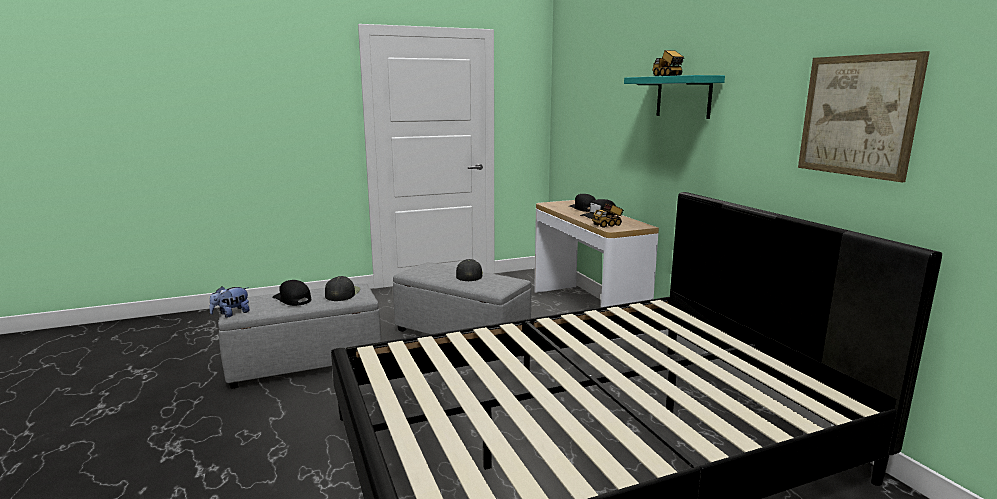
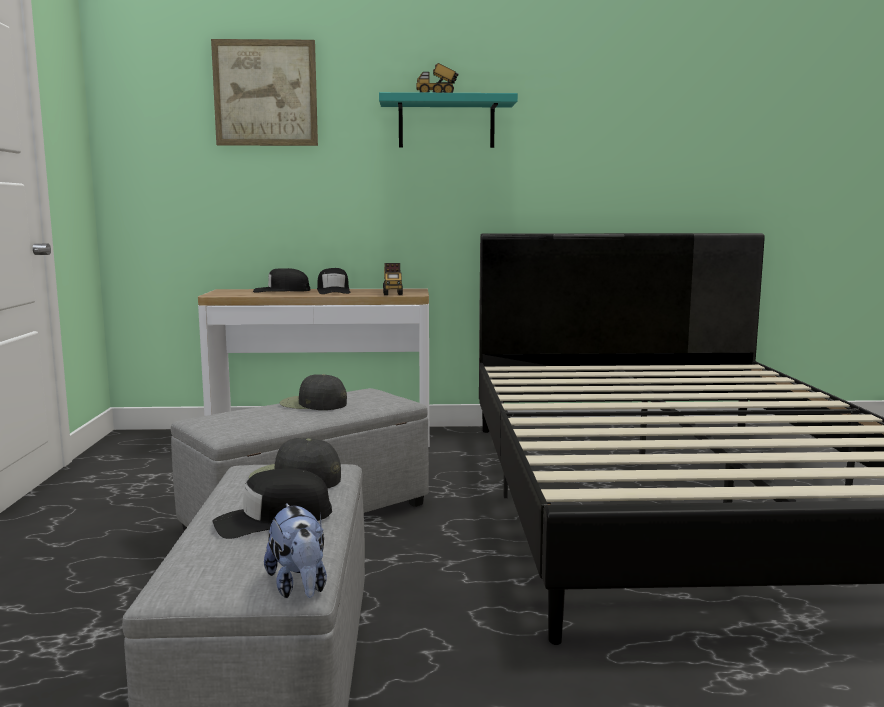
camera: 70 degrees left, 5 degrees down
picture [798,51,930,182] -> picture moved to [211,39,318,146]

